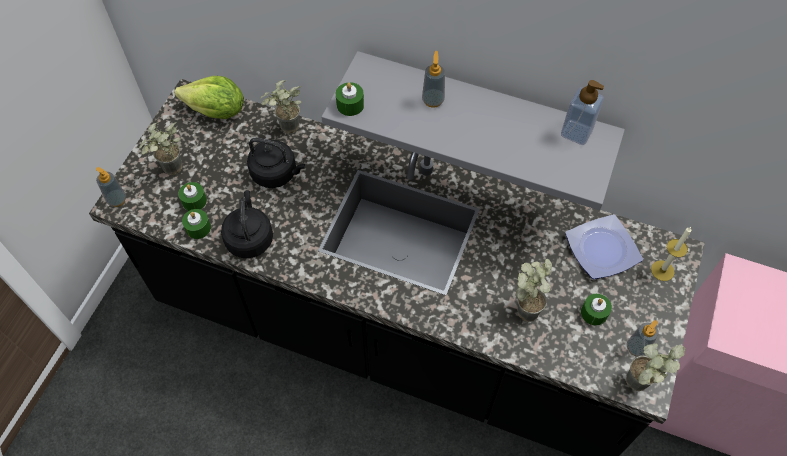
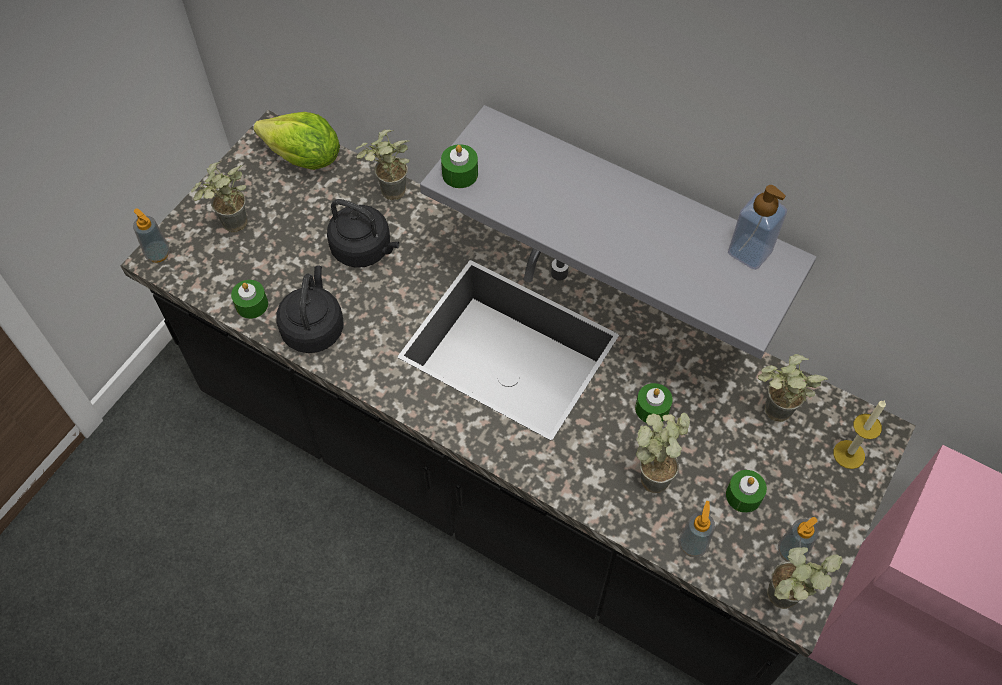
camera: 10 degrees right, 0 degrees up
green candle [178,182,207,211] -> green candle moved to [635,383,673,423]
soap dispenser [422,51,445,108] -> soap dispenser moved to [679,501,715,557]
plate [565,214,643,279] -> potted plant [758,354,828,422]

